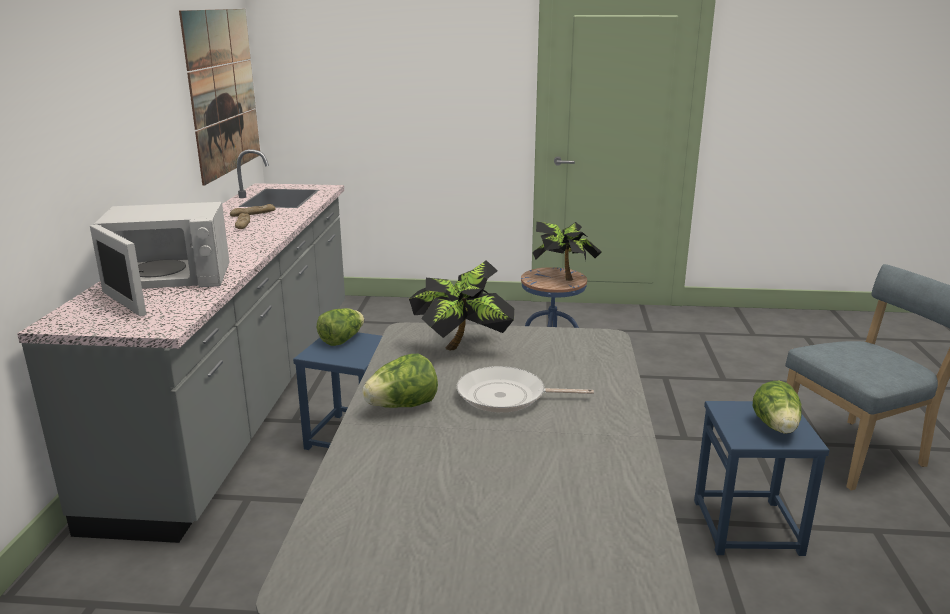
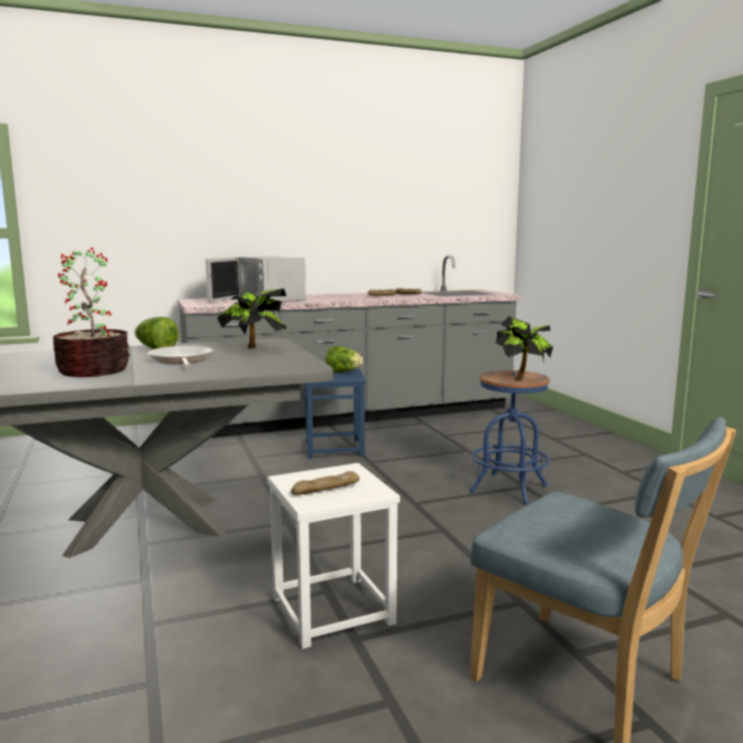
camera: 65 degrees right, 10 degrees down
picture [179,9,260,186] -> none
blue stool [694,401,829,556] -> white stool [267,463,400,649]
lettuce [753,381,802,434] -> bread [291,471,360,495]
none -> potted plant [53,247,130,377]

